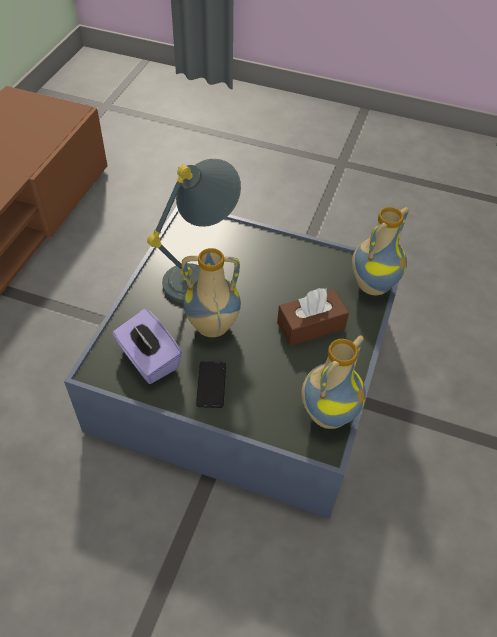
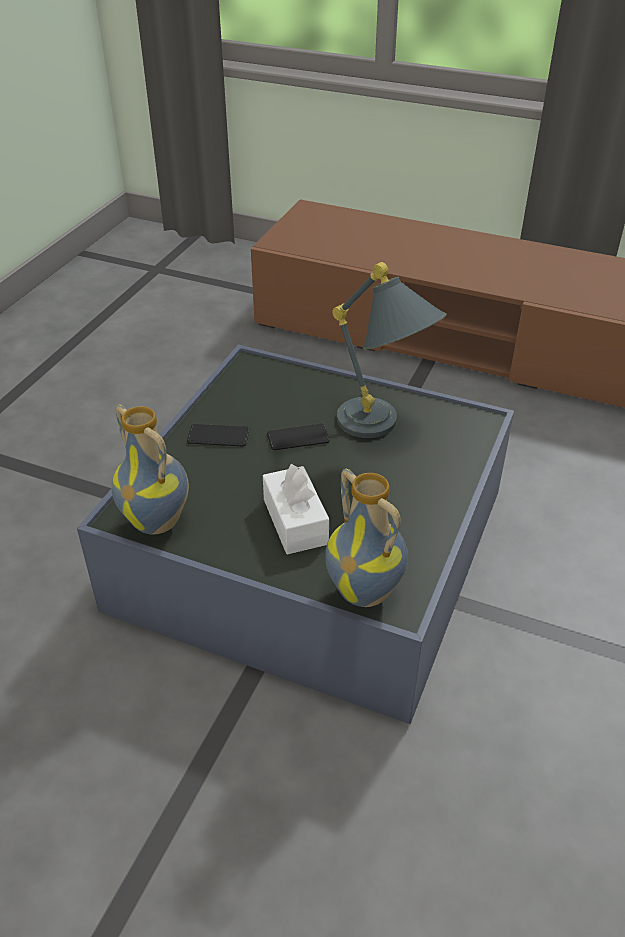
camera: 95 degrees right, 10 degrees down
purple tissue box [113,309,182,384] -> none
vase [182,248,241,337] -> phone [267,424,330,450]
brown tissue box [277,288,349,346] -> white tissue box [263,464,329,554]

